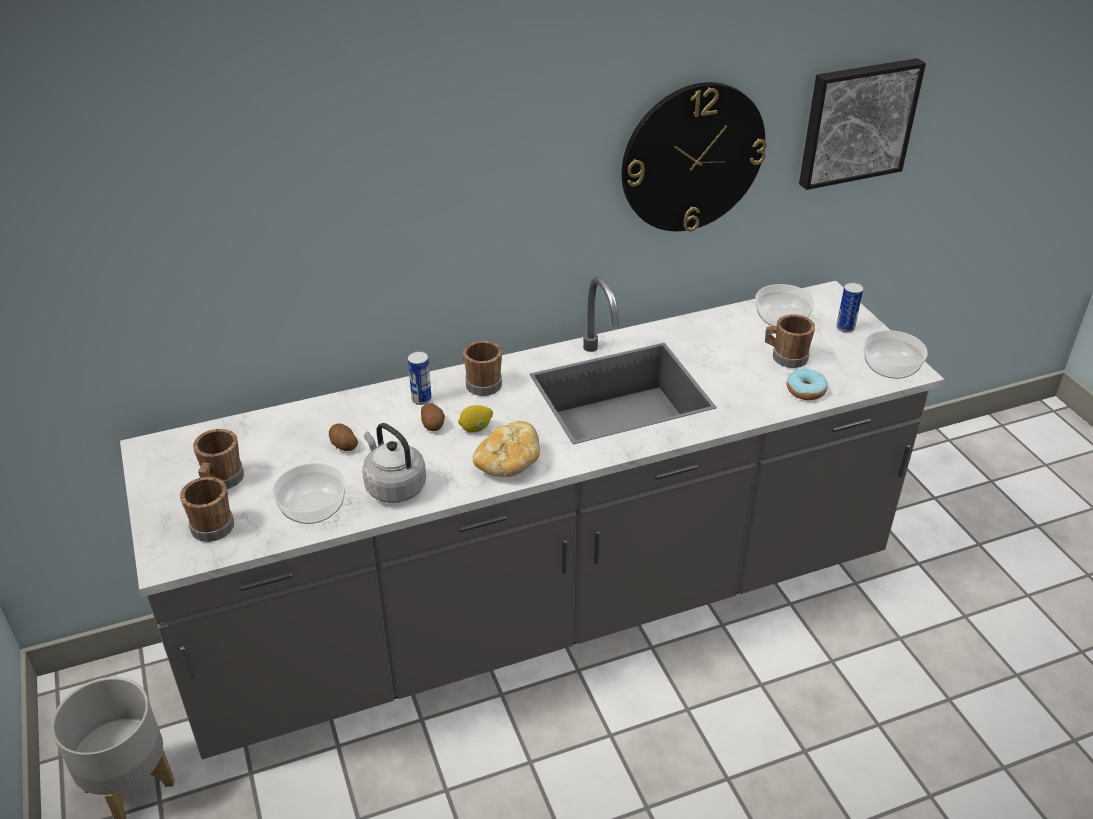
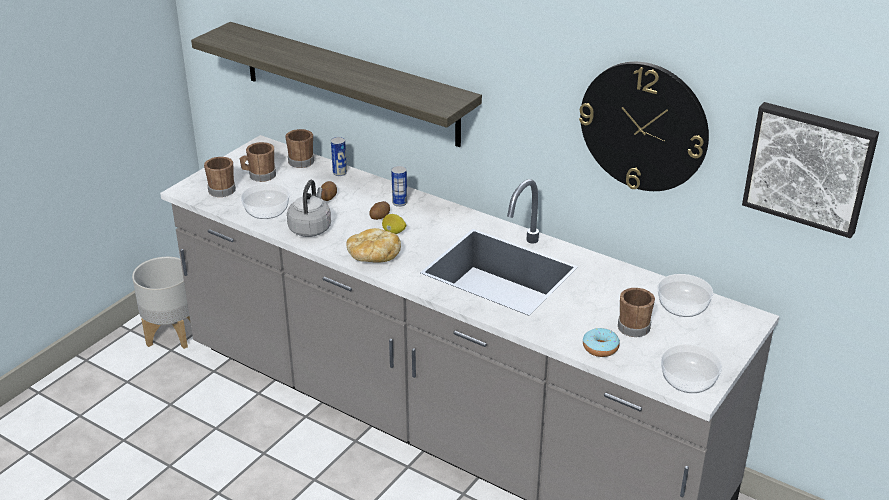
camera: 55 degrees right, 5 degrees down
brown mug [463,340,502,396] -> brown mug moved to [285,129,314,168]
can [836,282,863,333] -> can moved to [331,137,347,176]
none -> shelf [191,22,482,147]

